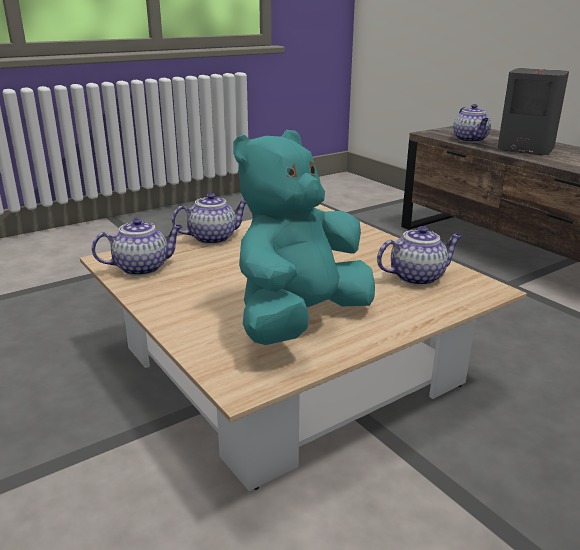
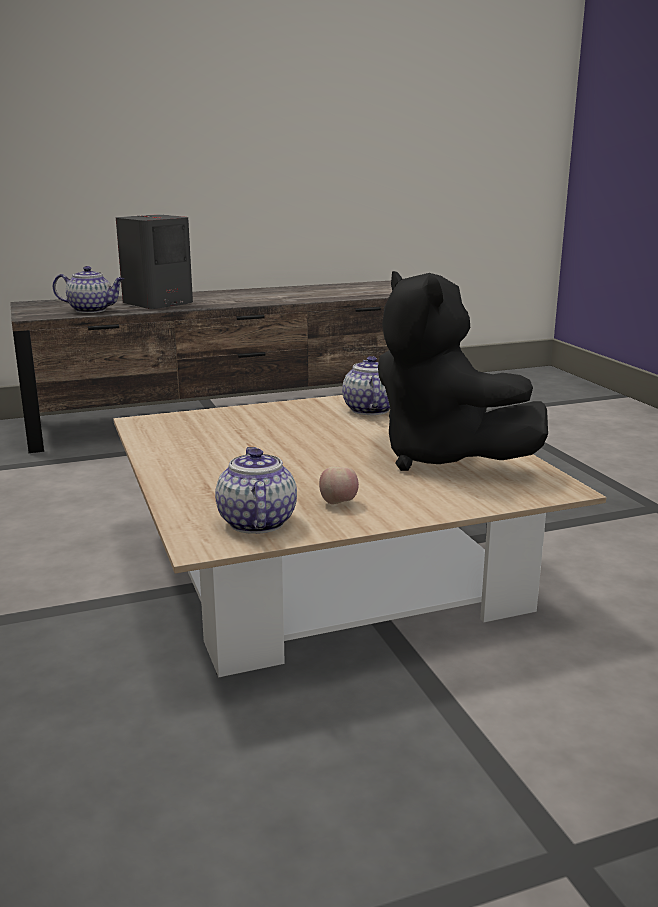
camera: 75 degrees left, 5 degrees down
teapot [172,193,247,244] -> none
turquoise plush toy [233,130,375,345] -> black plush toy [378,271,548,471]
none -> apple [319,466,359,504]

